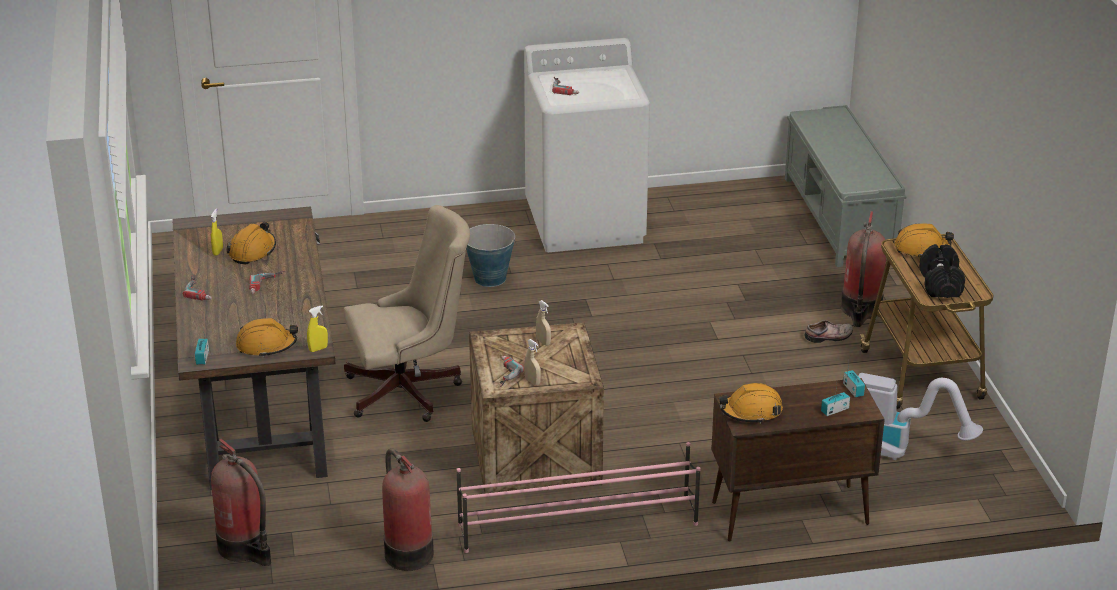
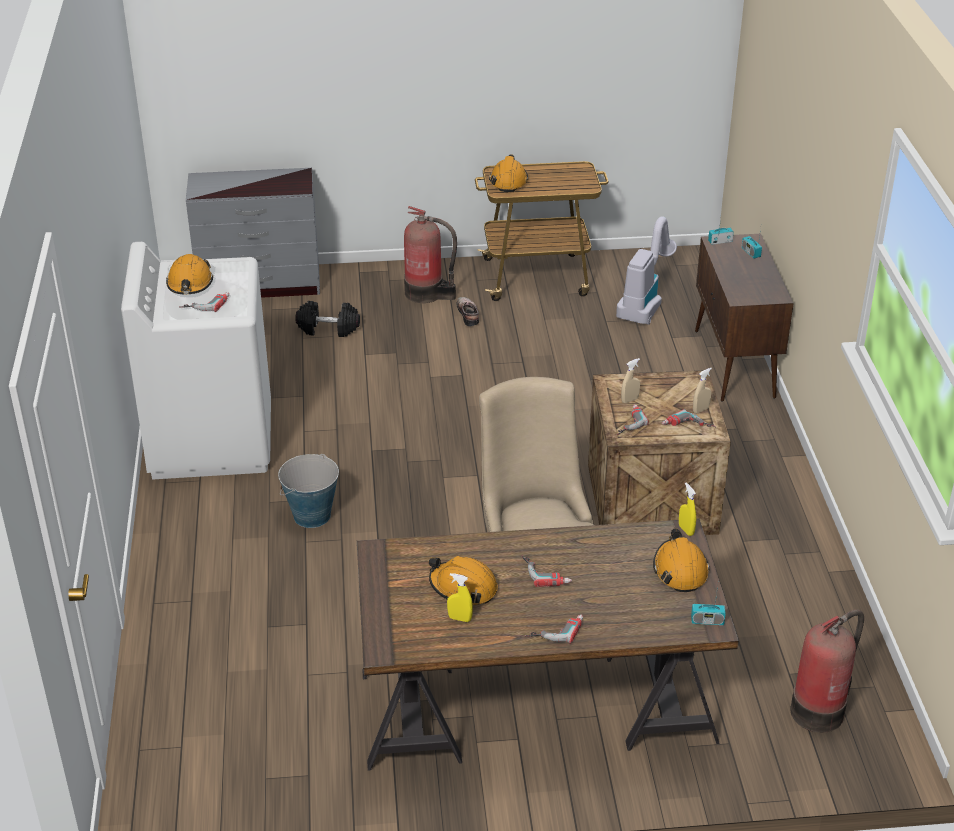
camera: 85 degrees left, 5 degrees up
fire extinguisher [382,448,434,571] -> none
pink shoe rack [456,442,701,553] -> none
orange hard hat [719,383,783,424] -> orange hard hat moved to [166,254,213,294]
grey bench [785,105,906,267] -> grey dresser [186,168,320,298]
black dumbbell [919,244,965,298] -> black dumbbell moved to [295,301,360,337]
none -> power drill [616,404,649,435]

